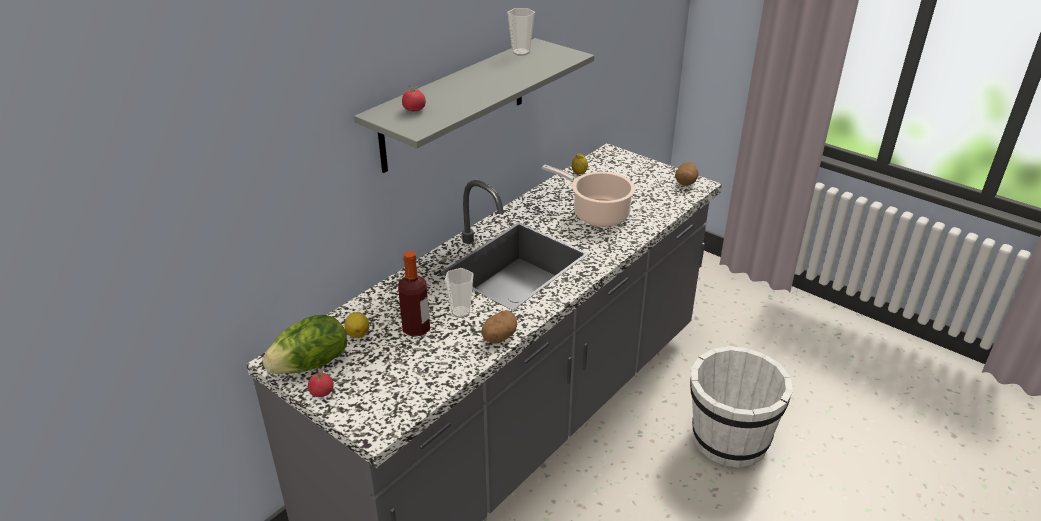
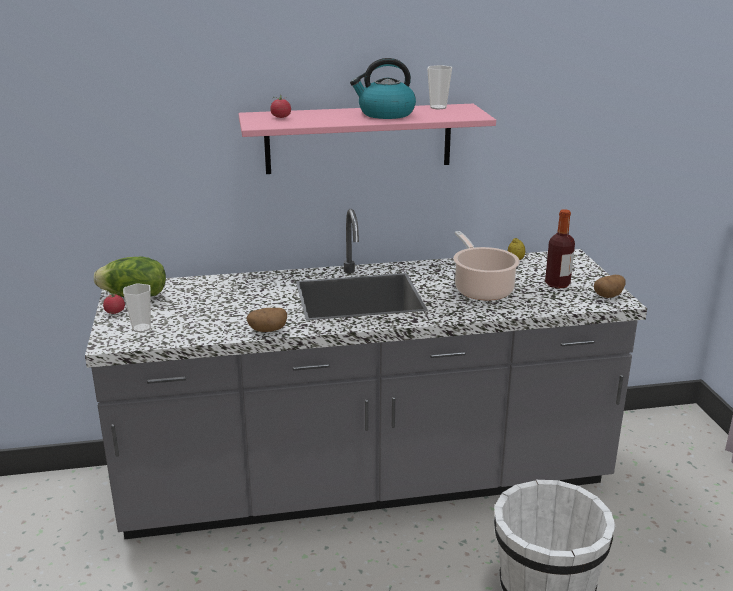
camera: 40 degrees right, 10 degrees down
lemon [345,312,369,338] -> none
grey shelf [354,38,594,173] -> pink shelf [239,104,496,174]
bottle [398,251,430,337] -> bottle moved to [545,209,575,289]
cup [445,268,474,318] -> cup moved to [123,283,151,333]
none -> kettle [350,58,416,119]

